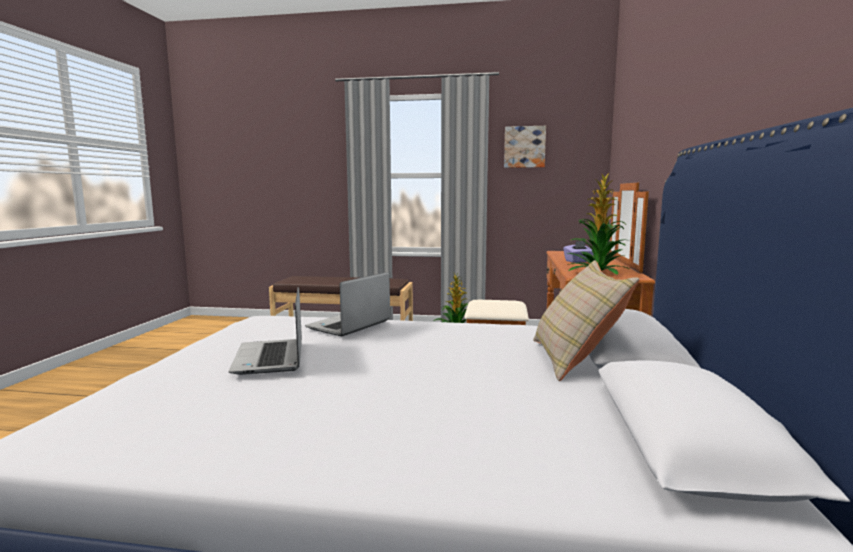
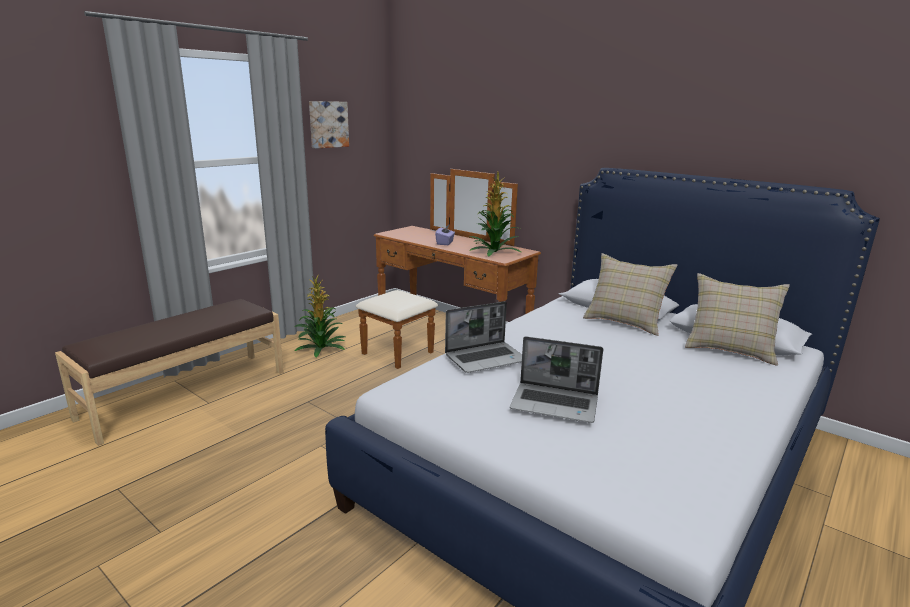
camera: 60 degrees left, 10 degrees up
laptop [305,272,390,336] -> laptop turned 90 degrees counterclockwise [445,301,522,373]
none -> beige pillow [685,273,790,366]

